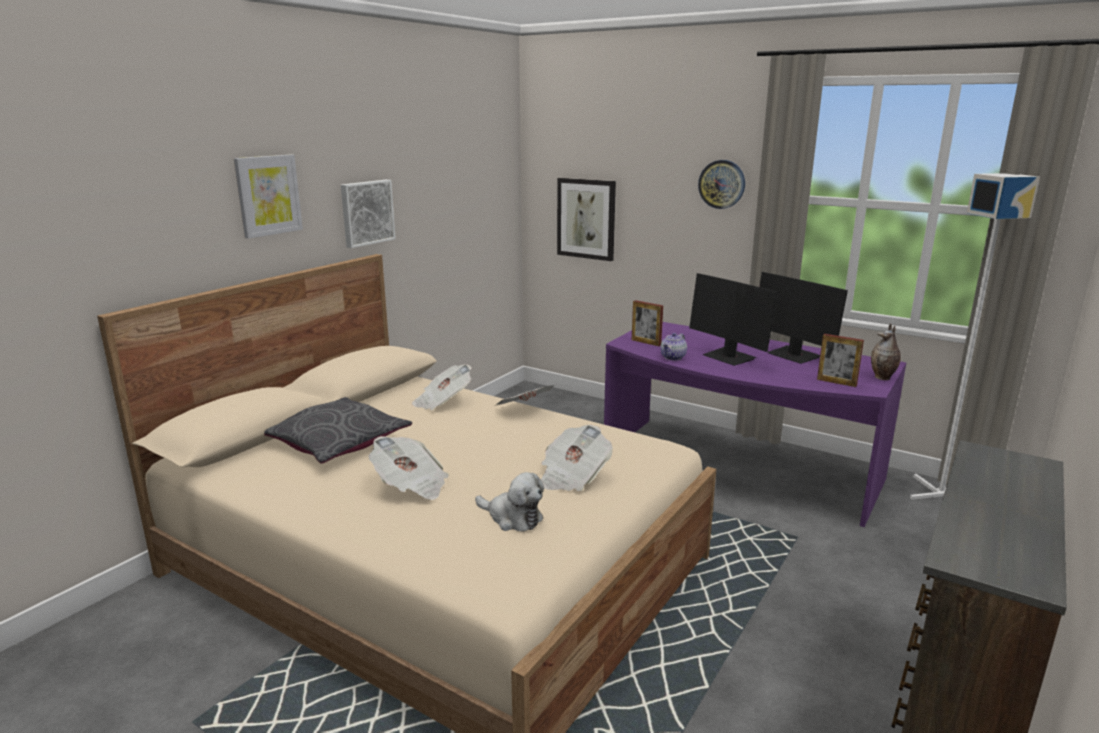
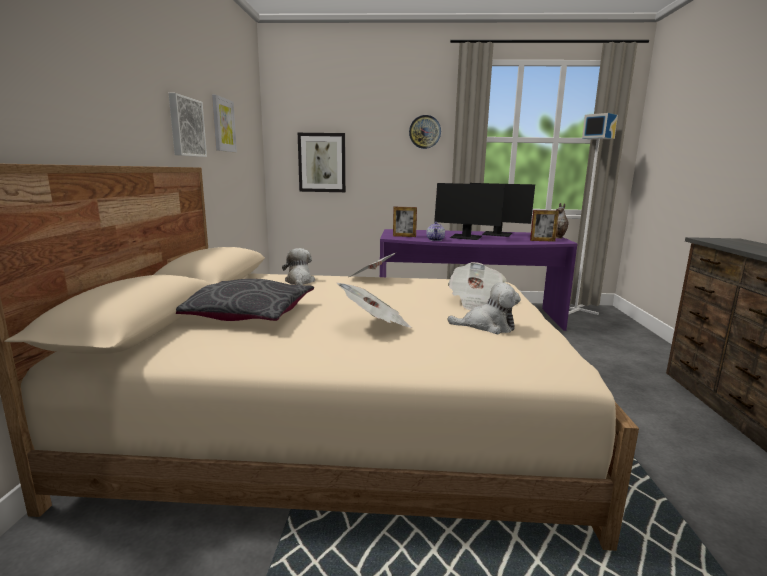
camera: 30 degrees left, 5 degrees down
picture [234,155,303,239] -> picture moved to [212,95,237,152]
newspaper [412,364,472,410] -> plush toy [282,248,315,285]

